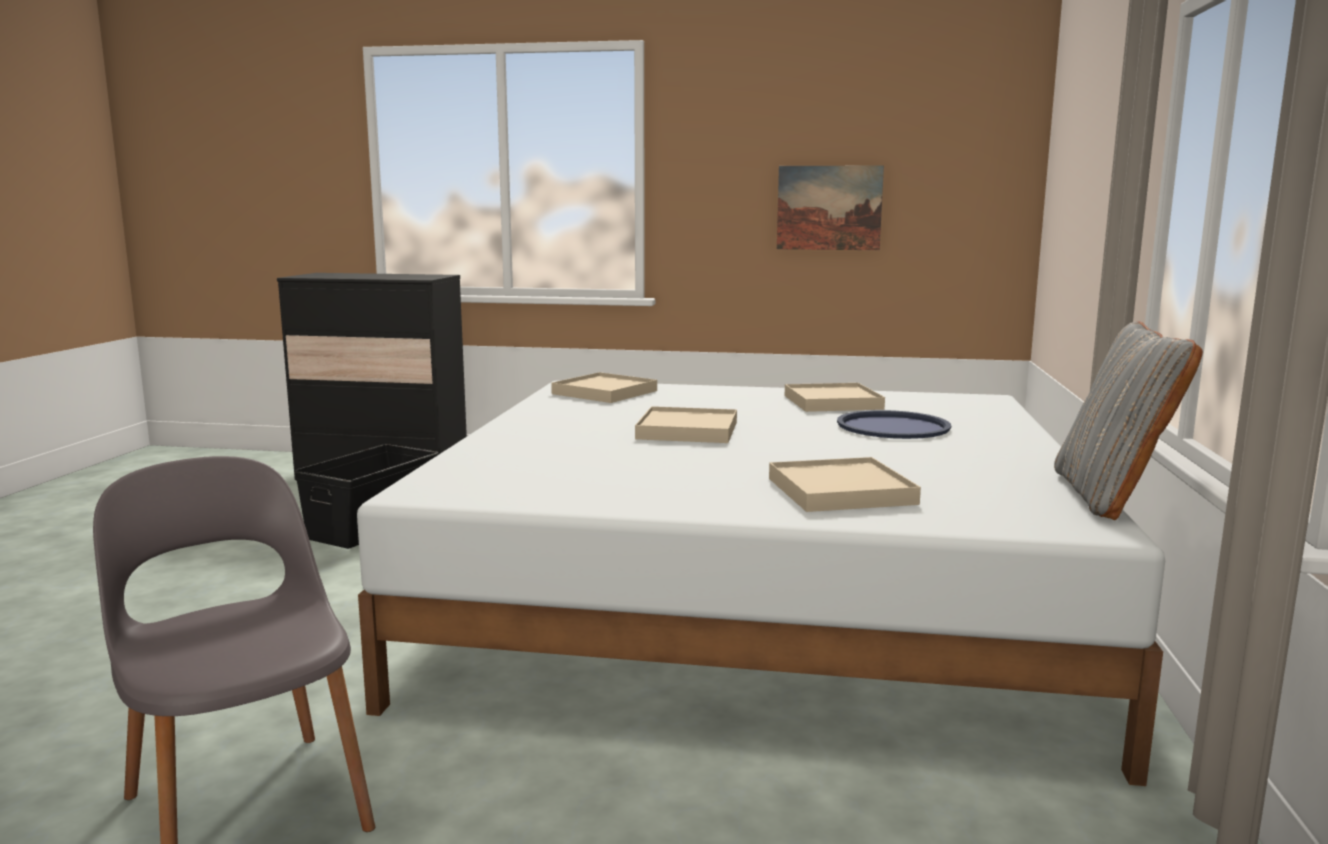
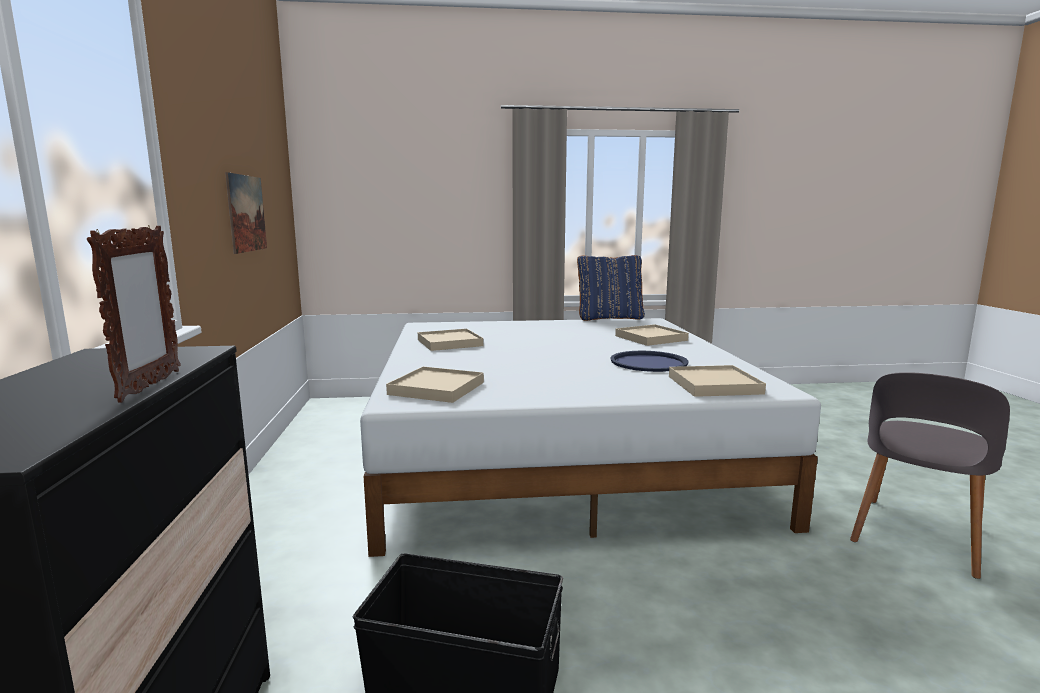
camera: 105 degrees left, 0 degrees up
beige tray [635,406,737,443] -> beige tray moved to [669,365,766,397]
blue tray [837,410,951,439] -> blue tray moved to [610,351,688,372]
grey pillow [1054,321,1203,520] -> blue pillow [577,255,645,321]
none -> picture frame [87,225,181,403]

